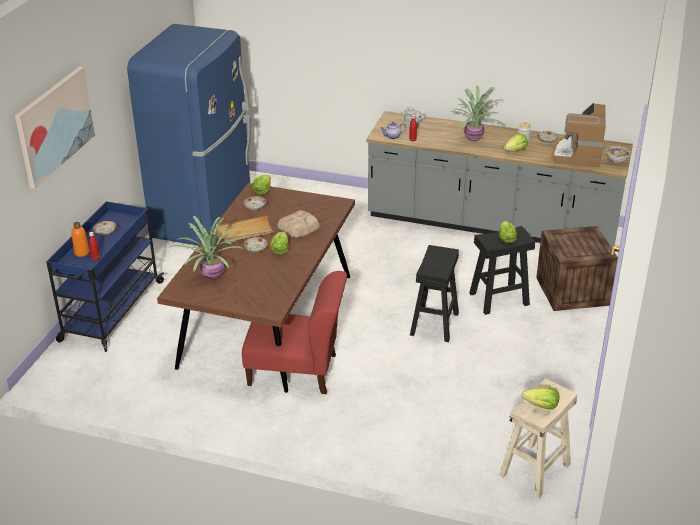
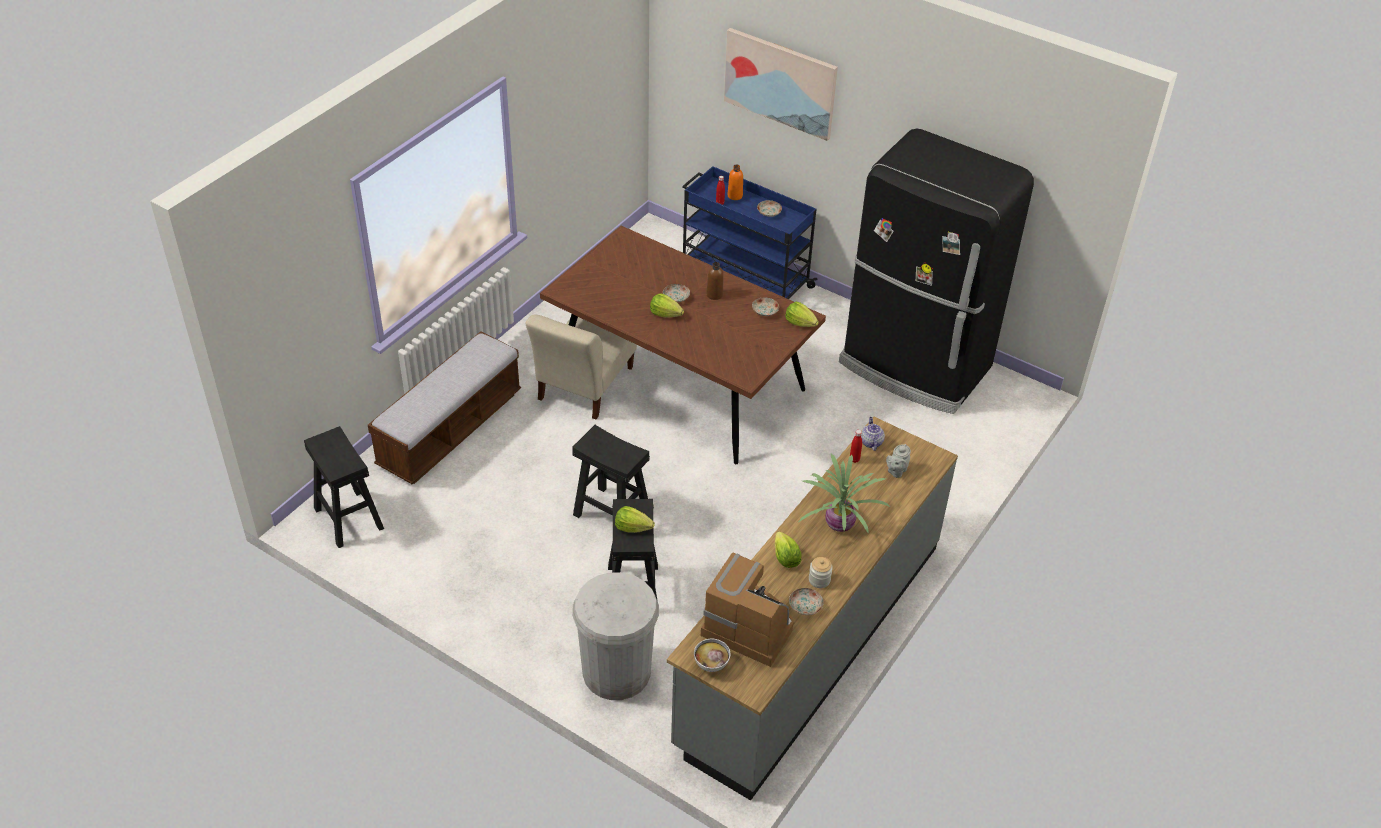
camera: 105 degrees right, 10 degrees up
blue fridge [127,24,251,246] -> black fridge [839,129,1034,414]
potted plant [170,216,244,280] -> none
beige tray [214,216,274,243] -> brown bottle [706,262,723,300]
red chair [242,271,347,394] -> beige chair [526,315,637,419]
bread [277,210,320,238] -> none
beige stool [499,378,577,498] -> black stool [304,426,384,548]
lettuce [522,387,559,410] -> none
crate [536,226,618,311] -> white trash can [572,572,659,700]
none -> bench [368,331,521,484]

